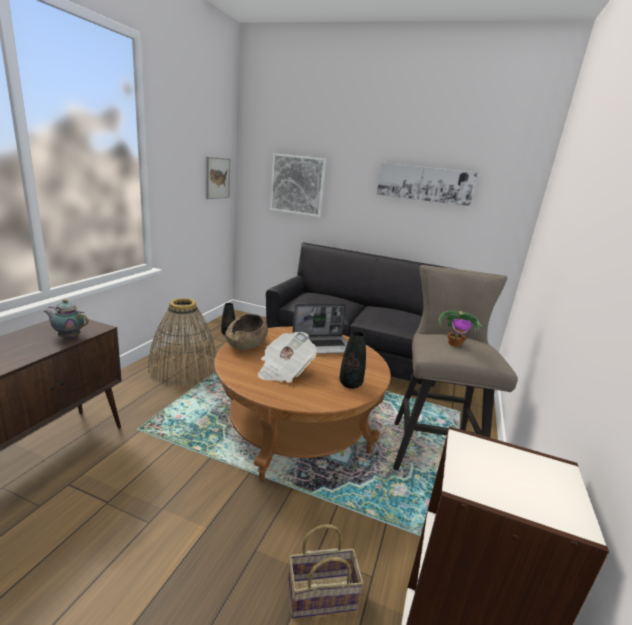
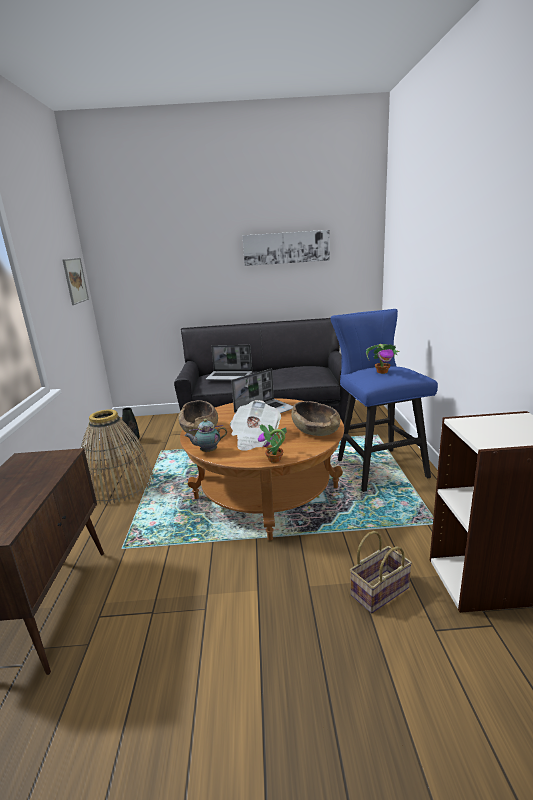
camera: 20 degrees left, 0 degrees up
teapot [43,299,89,338] -> teapot moved to [185,419,227,452]
picture [270,153,326,217] -> none
black vase [339,331,366,389] -> brown bowl [291,401,340,436]
beige stool [393,265,518,471] -> blue stool [330,309,438,492]
none -> laptop [206,345,252,381]
none -> potted plant [258,424,287,463]

